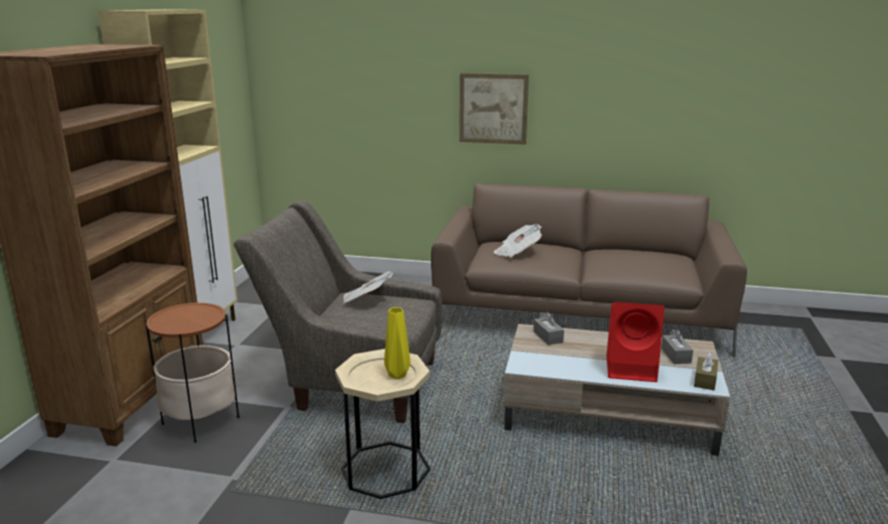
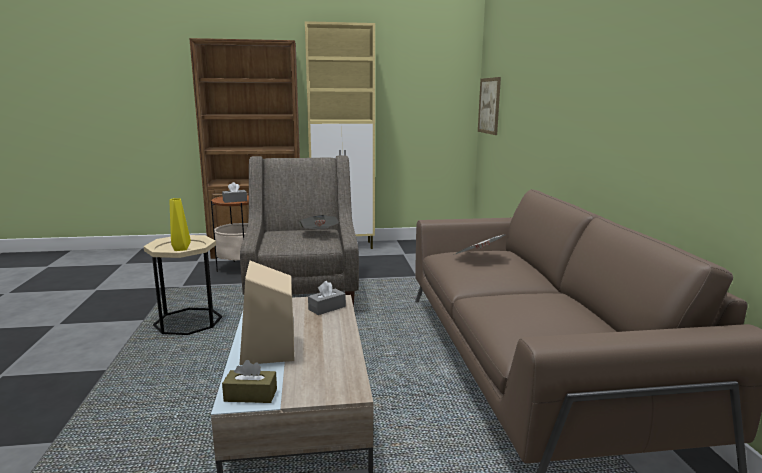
camera: 70 degrees right, 5 degrees down
picture [459,73,529,145] -> picture moved to [478,77,501,135]
red speaker [607,302,665,382] -> beige speaker [240,261,294,365]
grey tissue box [661,329,693,364] -> grey tissue box moved to [222,182,247,203]

